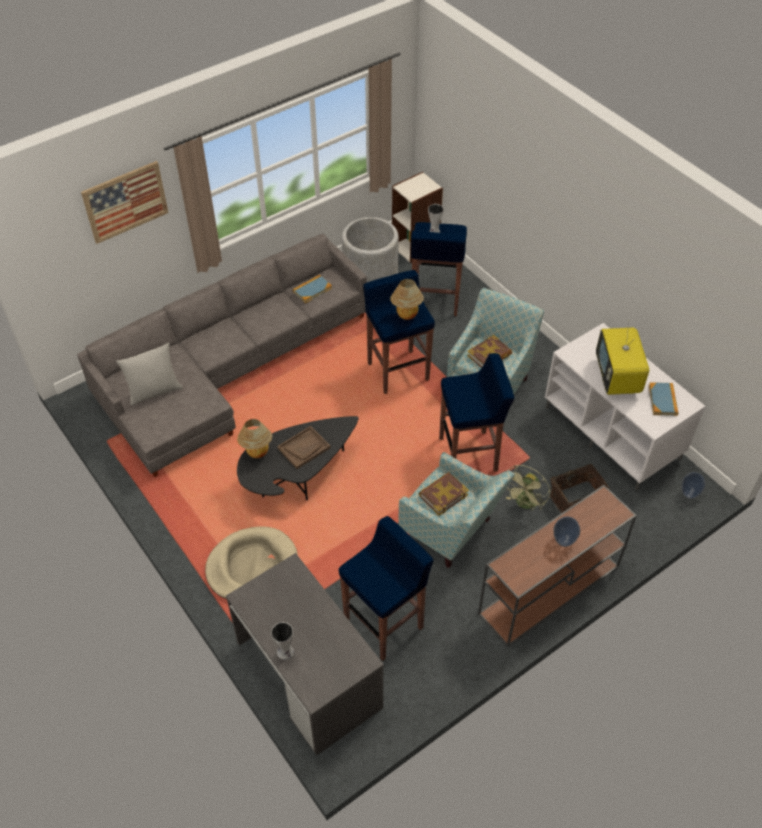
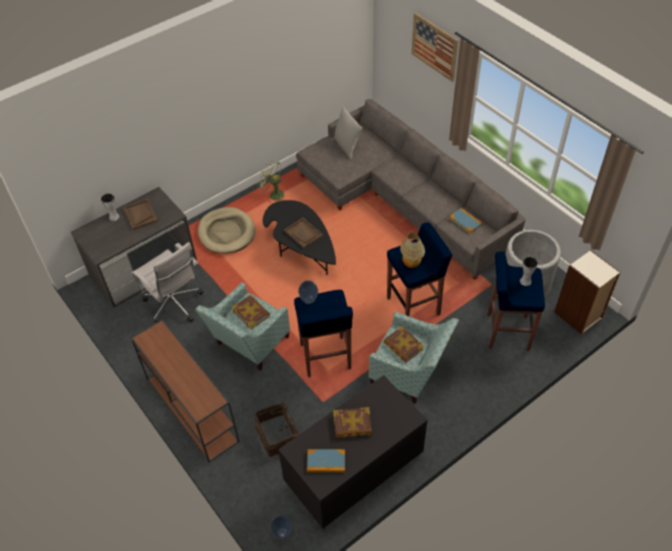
camera: 90 degrees right, 0 degrees up
table lamp [237,419,272,458] -> none
blue stool [339,516,434,661] -> white office chair [131,242,203,325]
green fan [506,465,550,510] -> green fan moved to [257,160,284,202]
white tv stand [545,323,705,490] -> black tv stand [278,375,427,531]
vase [554,516,580,547] -> vase moved to [298,280,318,304]
television [596,321,649,395] -> book [333,407,372,438]
none -> brown tray [123,199,158,230]

